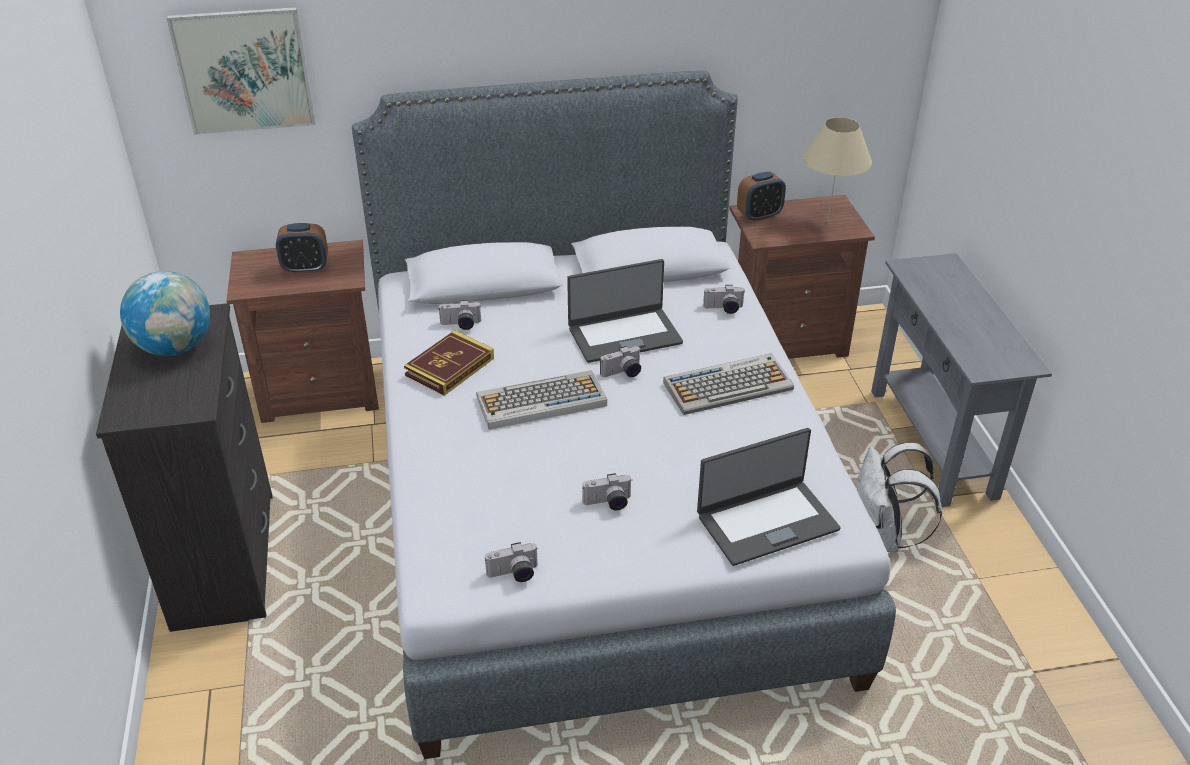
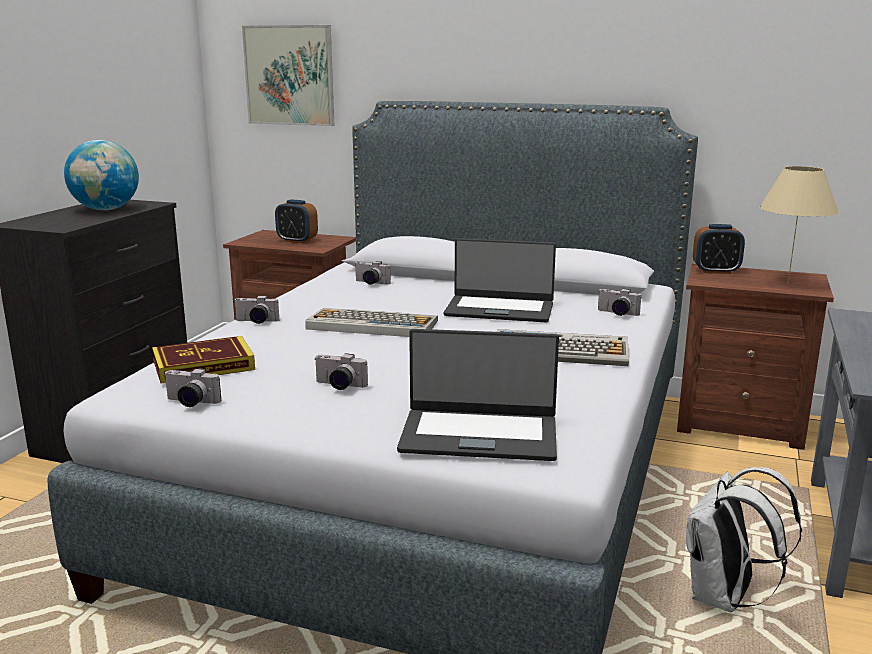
camera: 30 degrees right, 20 degrees down
book [404,330,494,396] -> book moved to [152,336,255,383]
camera [600,346,641,377] -> camera moved to [234,295,279,324]

